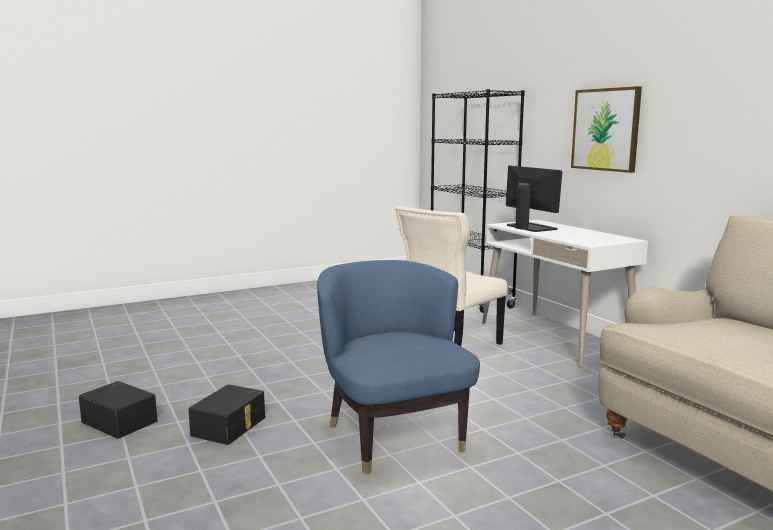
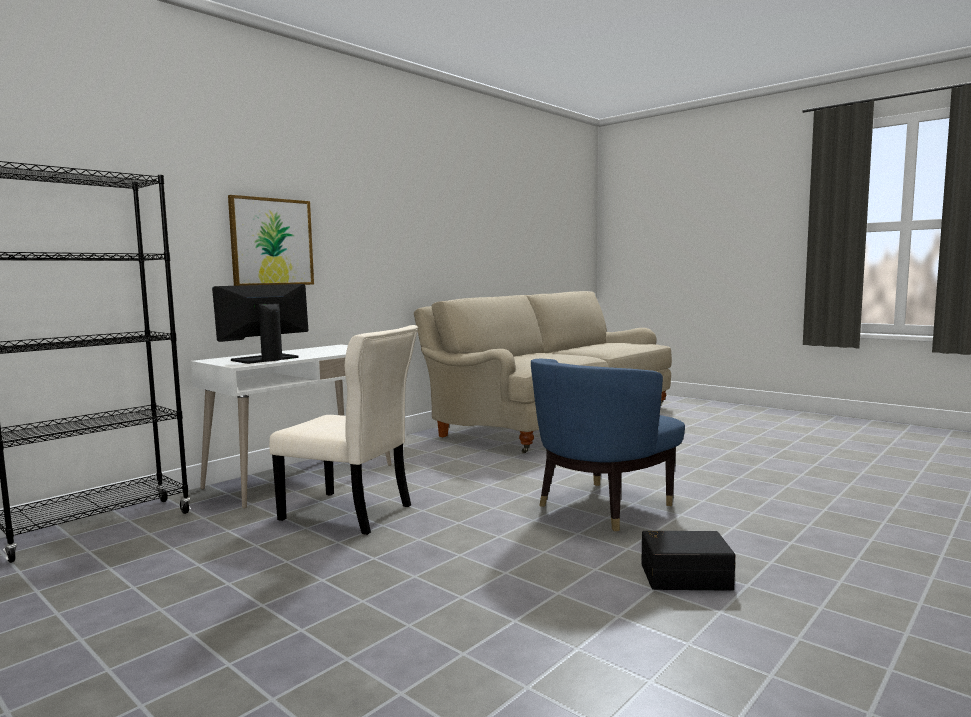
camera: 110 degrees left, 5 degrees down
black storage box [79,381,157,439] -> none

